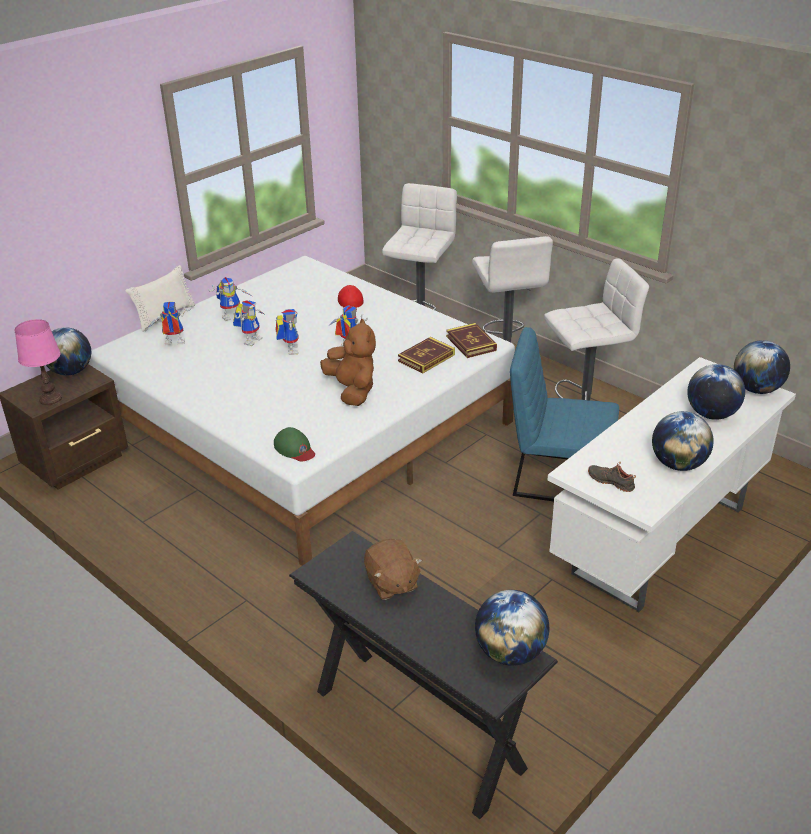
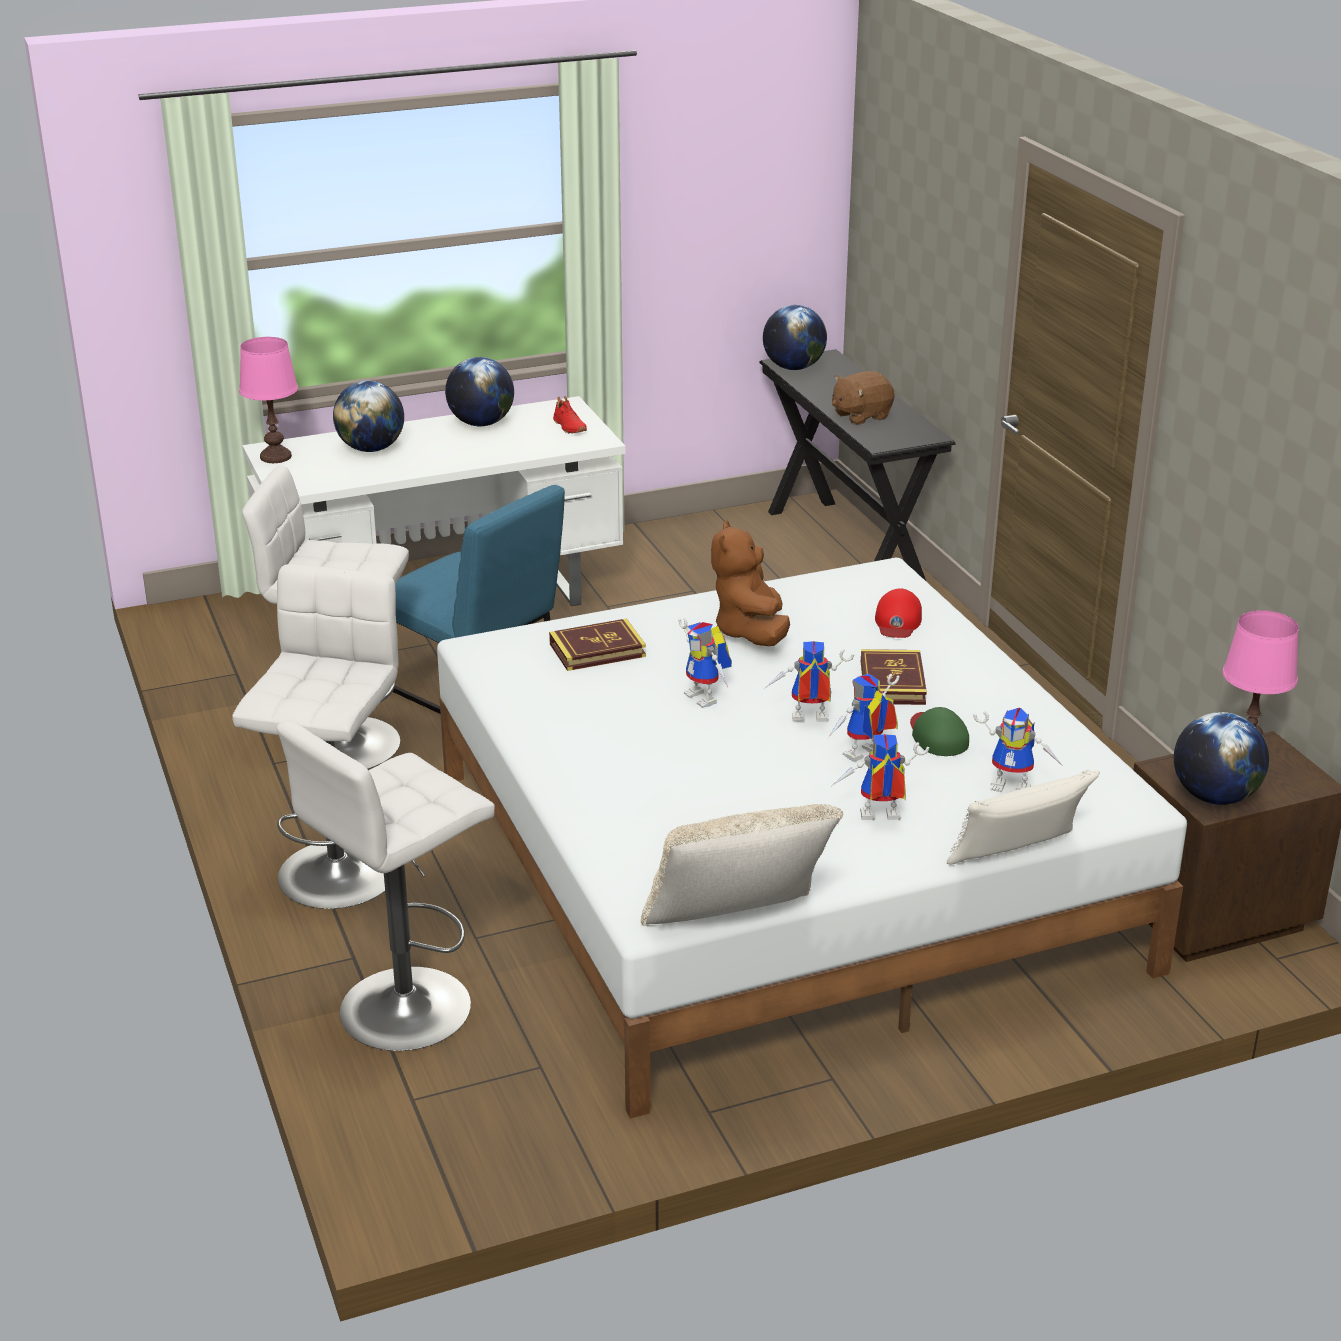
camera: 155 degrees left, 5 degrees down
green cap [274,427,315,461] -> green cap moved to [910,707,969,756]
toy robot [275,309,299,355] -> toy robot turned 75 degrees clockwise [765,641,854,722]
red cap [338,285,364,308] -> red cap moved to [875,589,922,638]
brown plush toy [364,539,422,600] -> brown plush toy turned 120 degrees counterclockwise [832,371,895,425]
book [446,323,497,358] -> book moved to [861,649,927,705]
black shoe [588,462,636,492] -> red shoe [553,396,587,434]
globe [734,340,790,394] -> pink table lamp [239,337,298,463]
none -> beige pillow [641,804,844,926]

